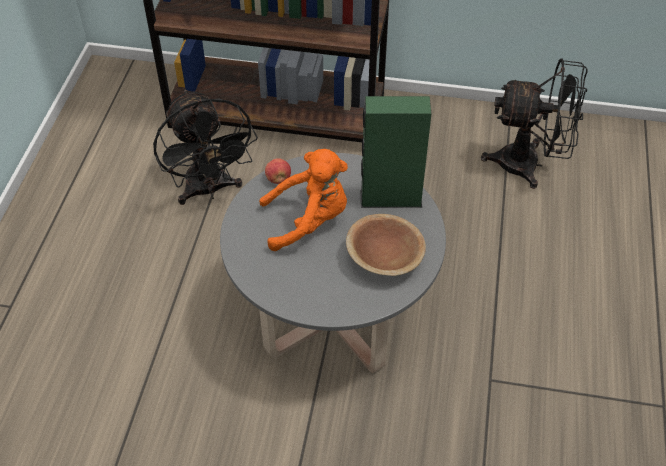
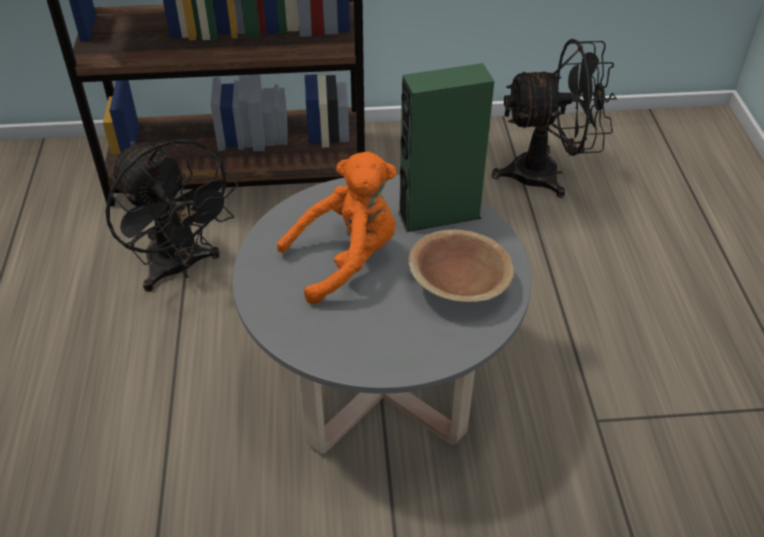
camera: 15 degrees left, 5 degrees down
apple [265,158,291,184] -> none

